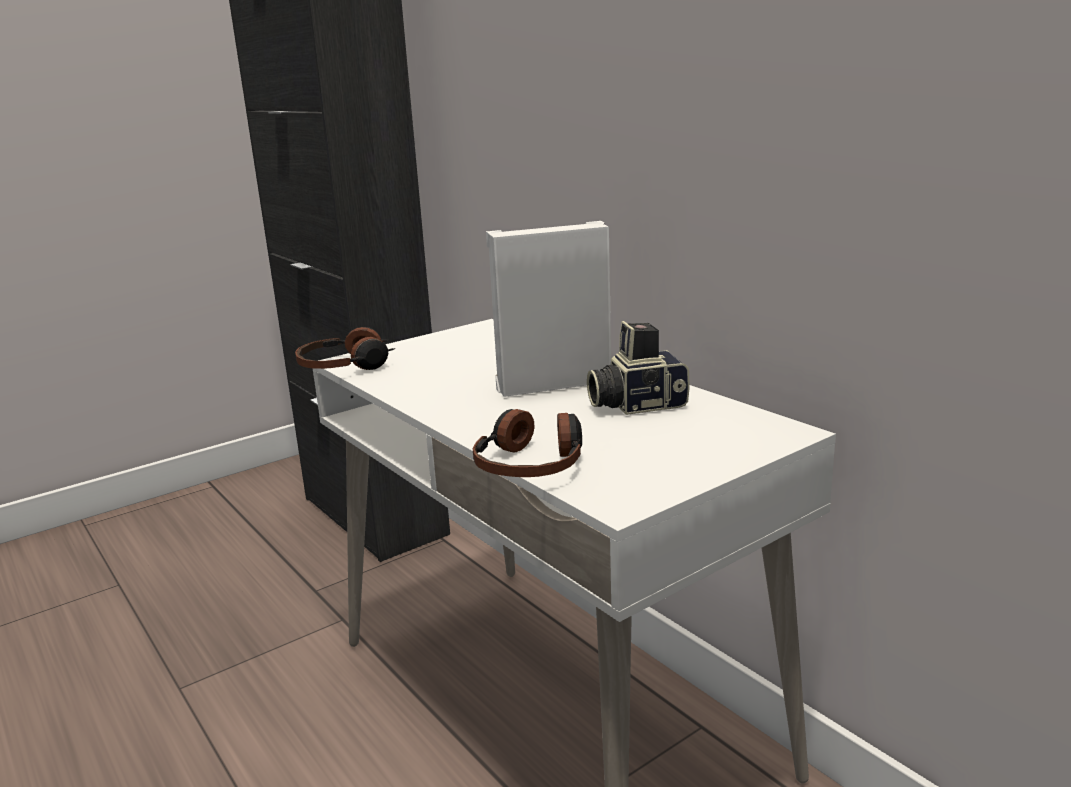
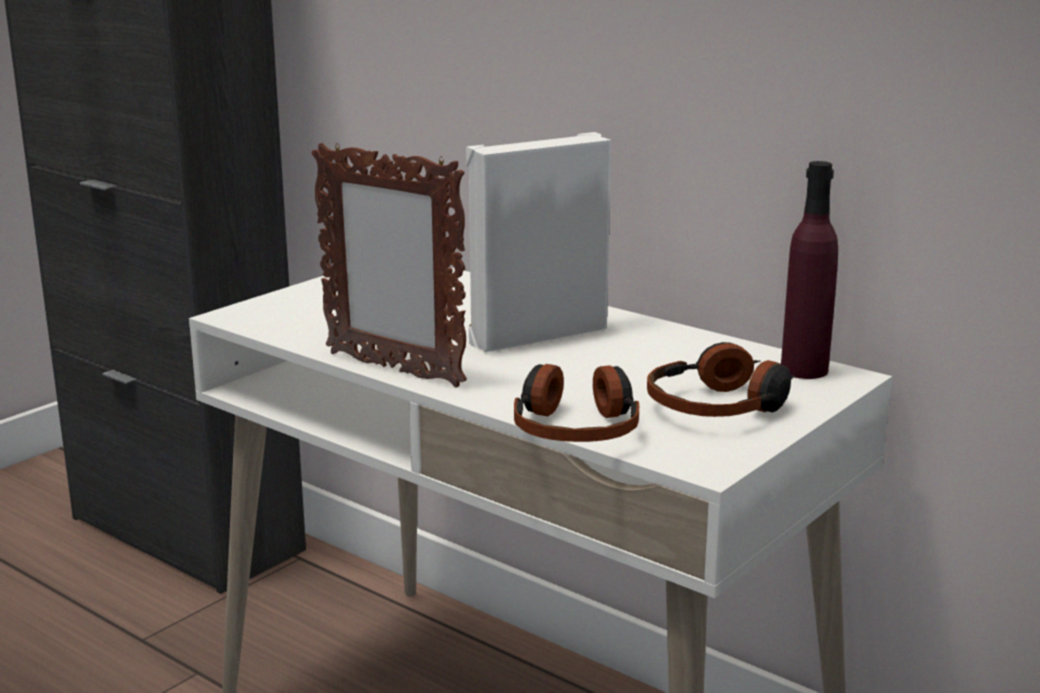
camera: 15 degrees left, 0 degrees up
headphones [295,327,395,370] -> headphones moved to [647,342,794,417]
camera [587,321,690,415] -> none
none -> picture frame [312,143,467,388]
none -> purple bottle [781,161,838,379]

